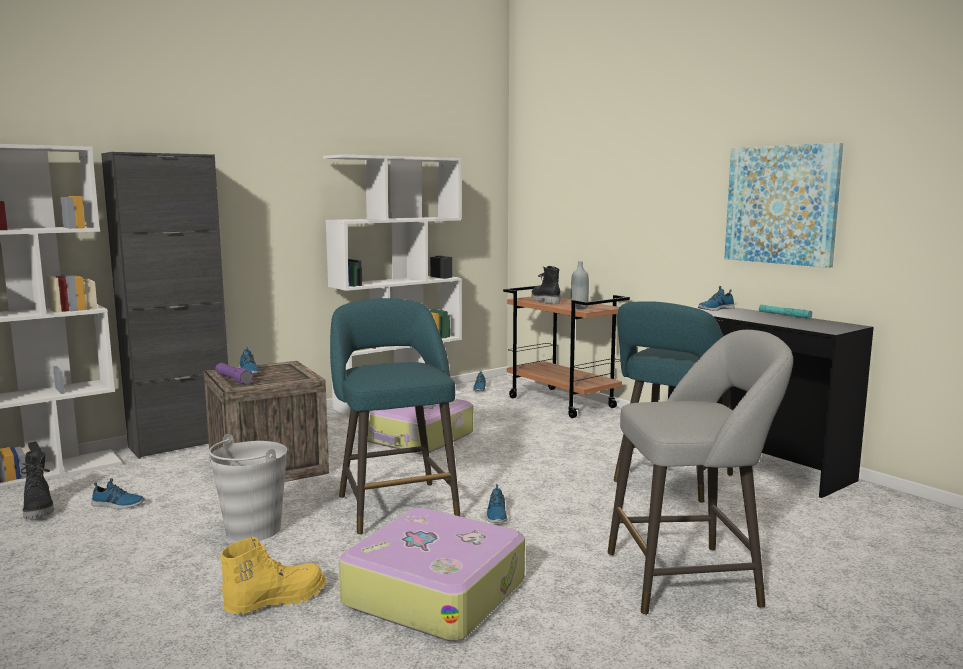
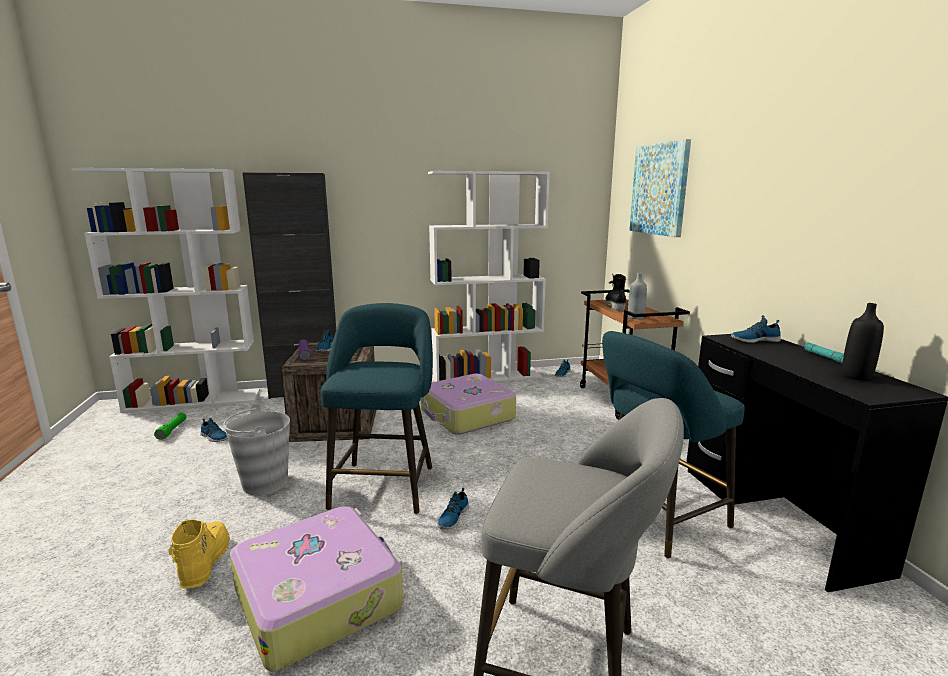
camera: 25 degrees right, 5 degrees up
black boot [21,451,54,519] -> green flashlight [154,413,186,440]
yellow boot [220,537,326,614] -> yellow boot turned 90 degrees counterclockwise [168,520,230,589]
picture [724,143,843,268] -> picture moved to [629,139,691,237]
none -> black bottle [842,303,884,381]

